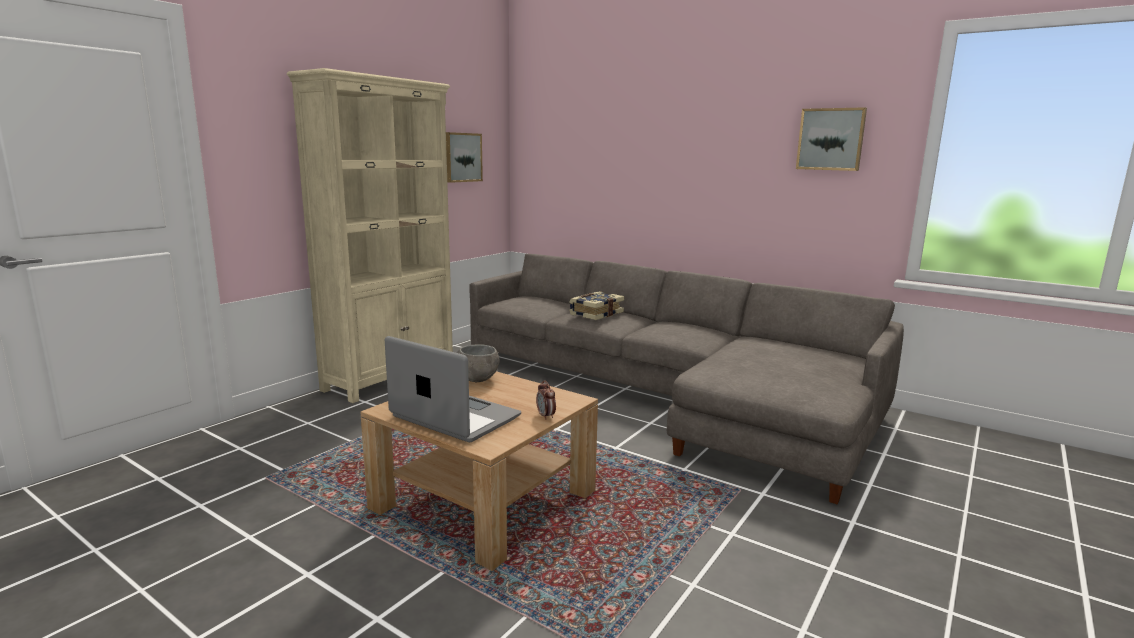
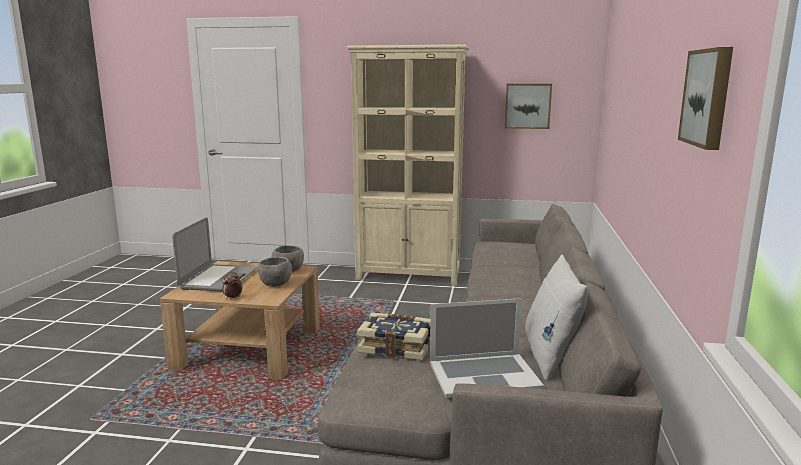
camera: 65 degrees right, 0 degrees up
book [569,291,624,320] -> book moved to [357,313,431,360]
none -> grey bowl [258,257,292,287]
none -> laptop [430,298,544,398]
none -> grey pillow [525,255,588,381]

